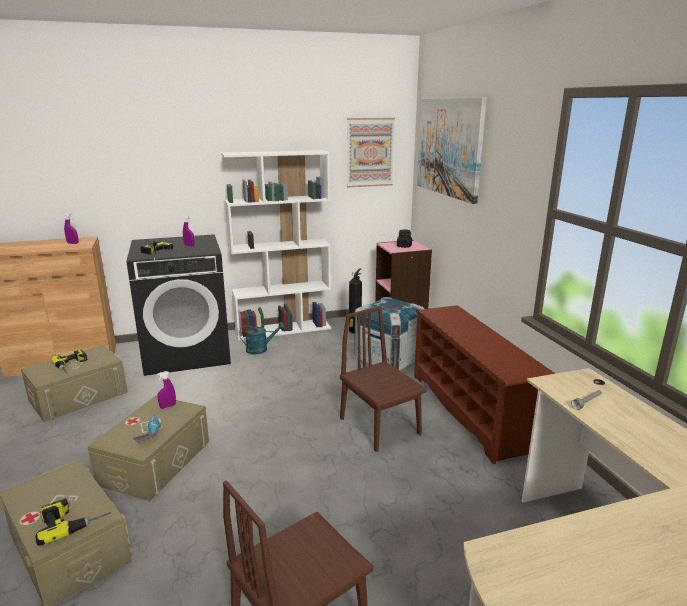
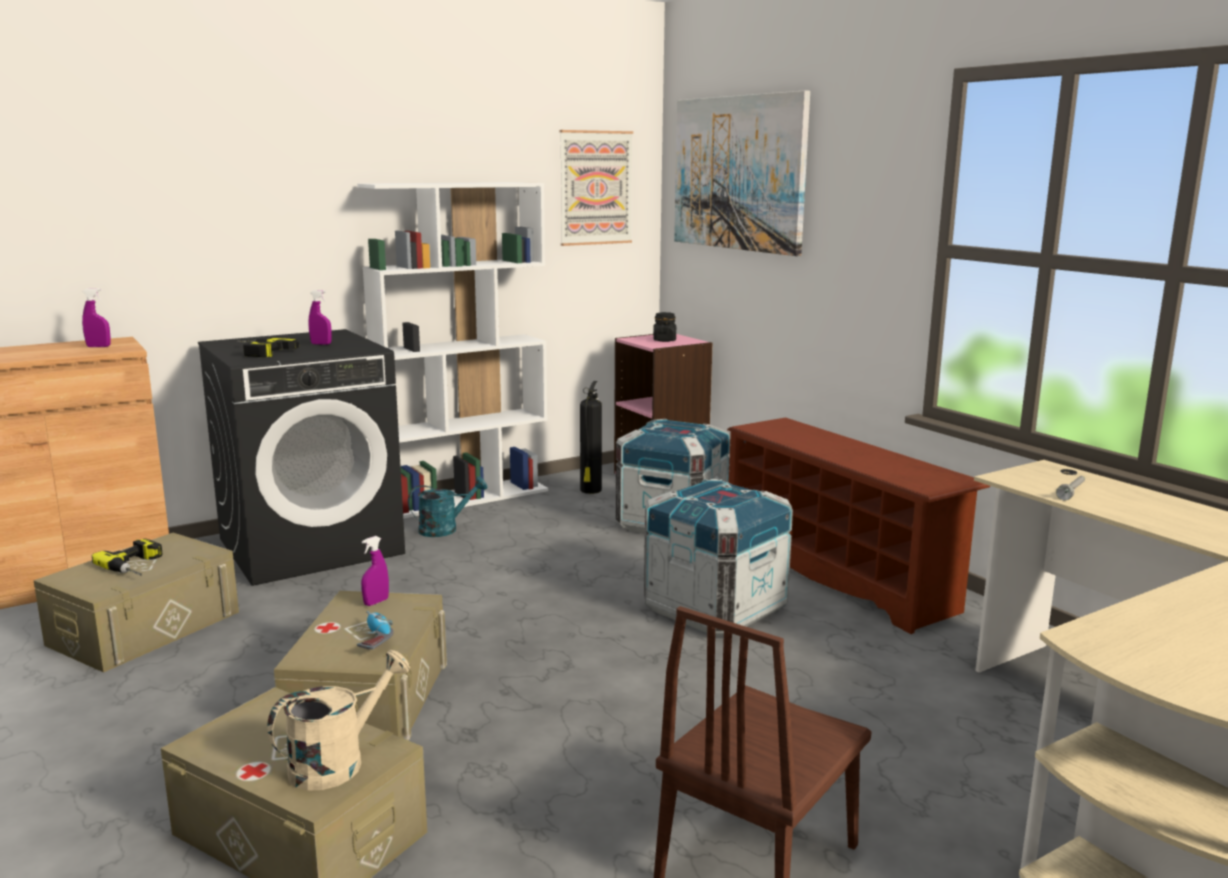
camera: 15 degrees left, 5 degrees down
power drill [35,499,111,546] -> beige watering can [267,650,410,791]
brown chair [340,307,426,452] -> crate [644,479,793,636]

